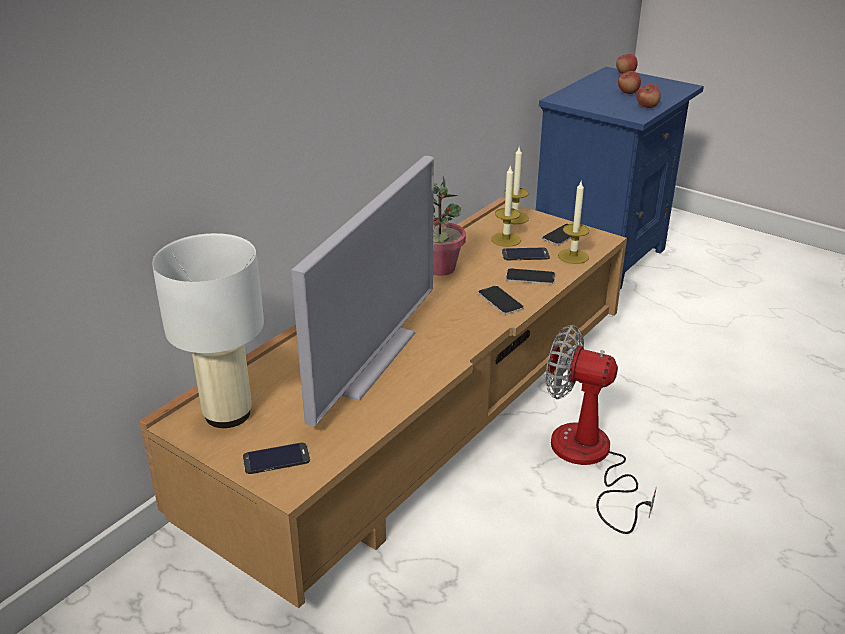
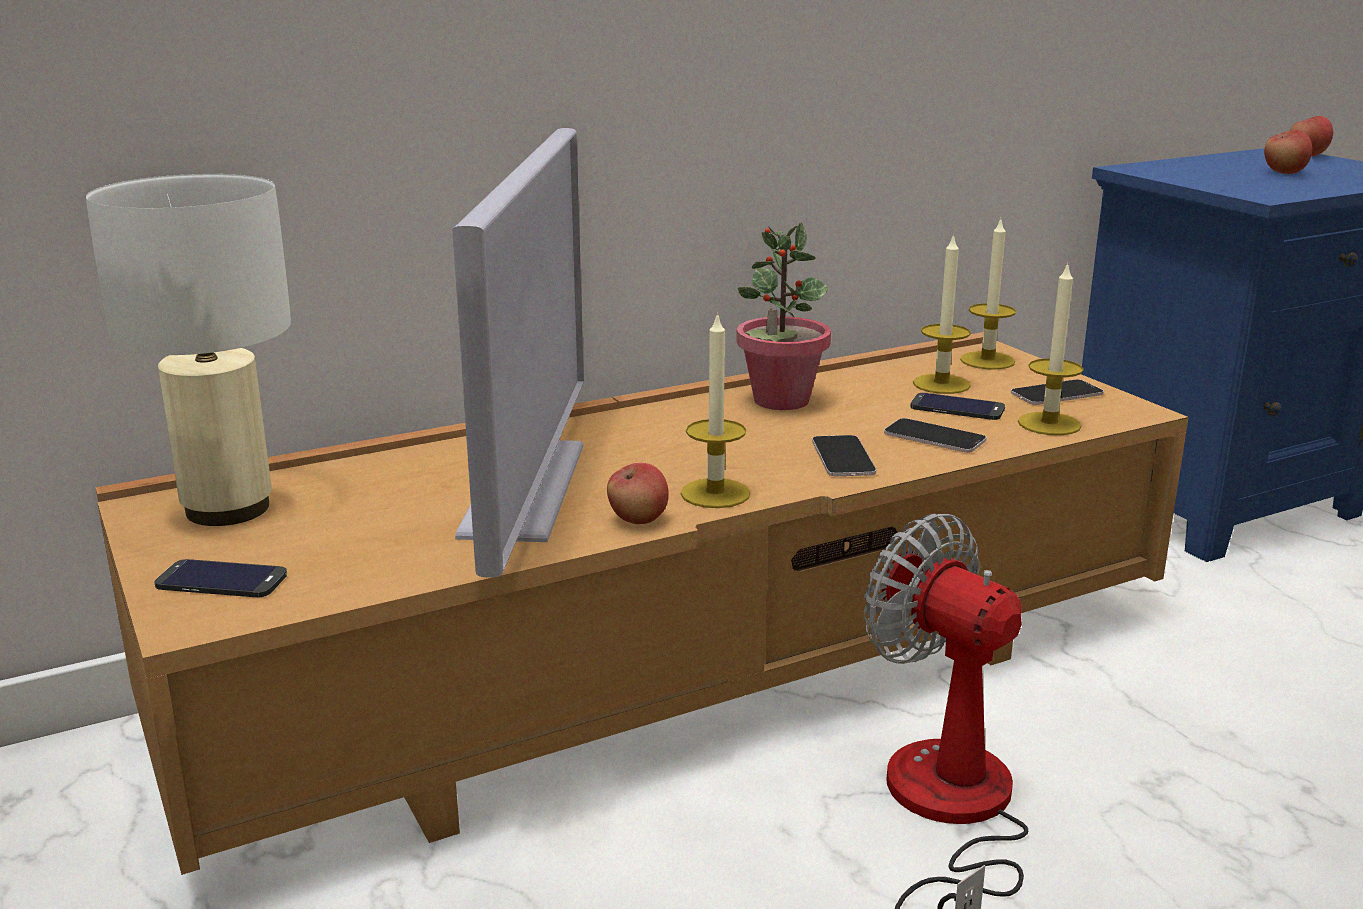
camera: 25 degrees right, 10 degrees down
television [291,156,434,426] -> television turned 45 degrees counterclockwise [452,128,584,578]
apple [636,84,661,108] -> apple moved to [607,463,669,524]
none -> candle [681,312,750,508]

